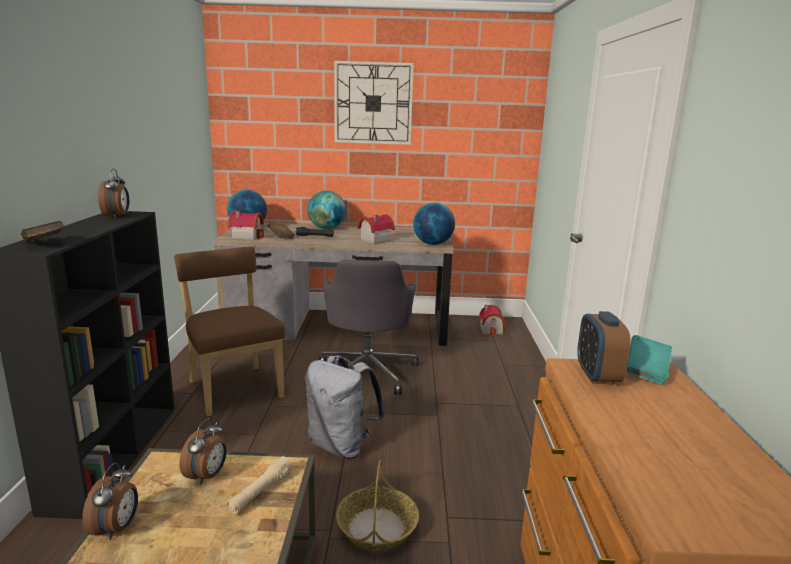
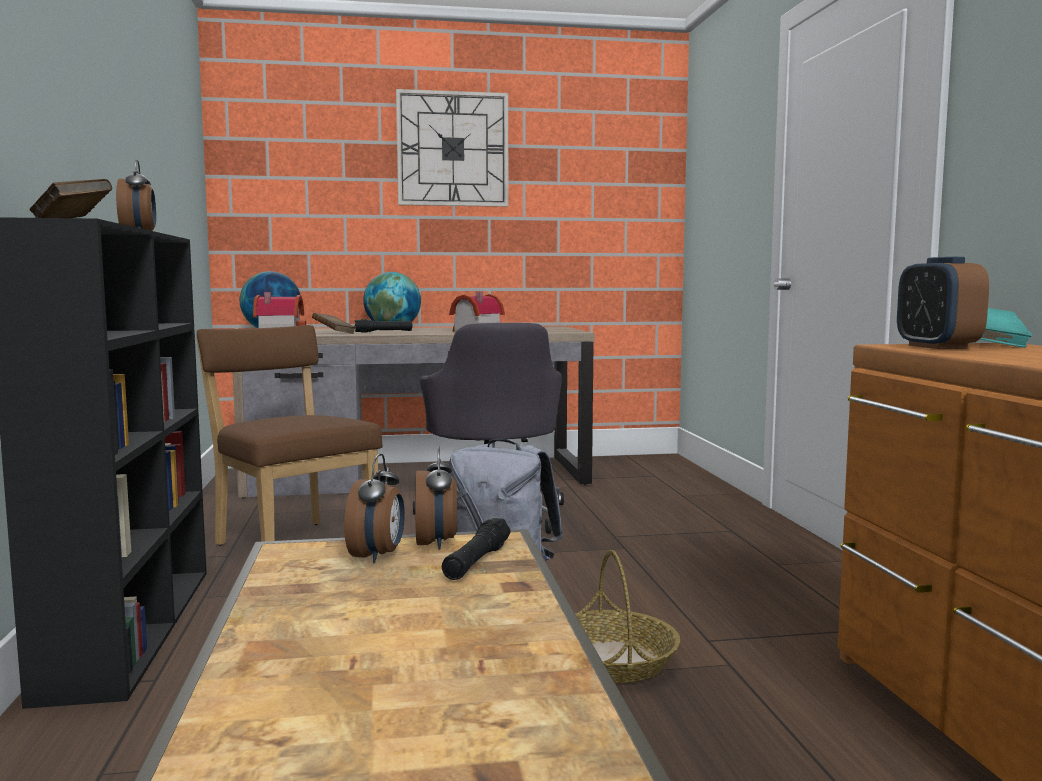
camera: 10 degrees left, 10 degrees down
alarm clock [82,463,138,540] -> alarm clock moved to [415,445,457,549]
beige flashlight [227,456,293,514] -> black flashlight [442,518,511,580]
globe [413,203,455,245] -> none
toy house [479,305,508,336] -> none

